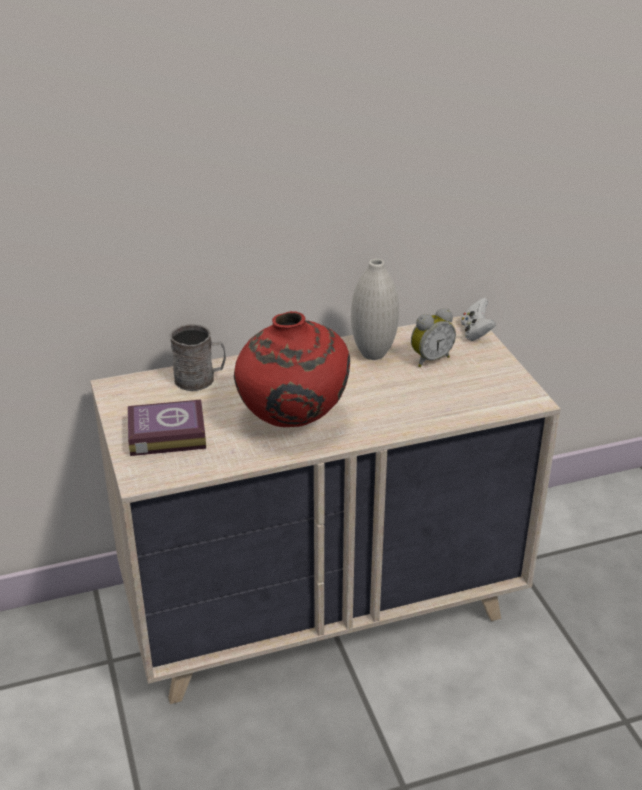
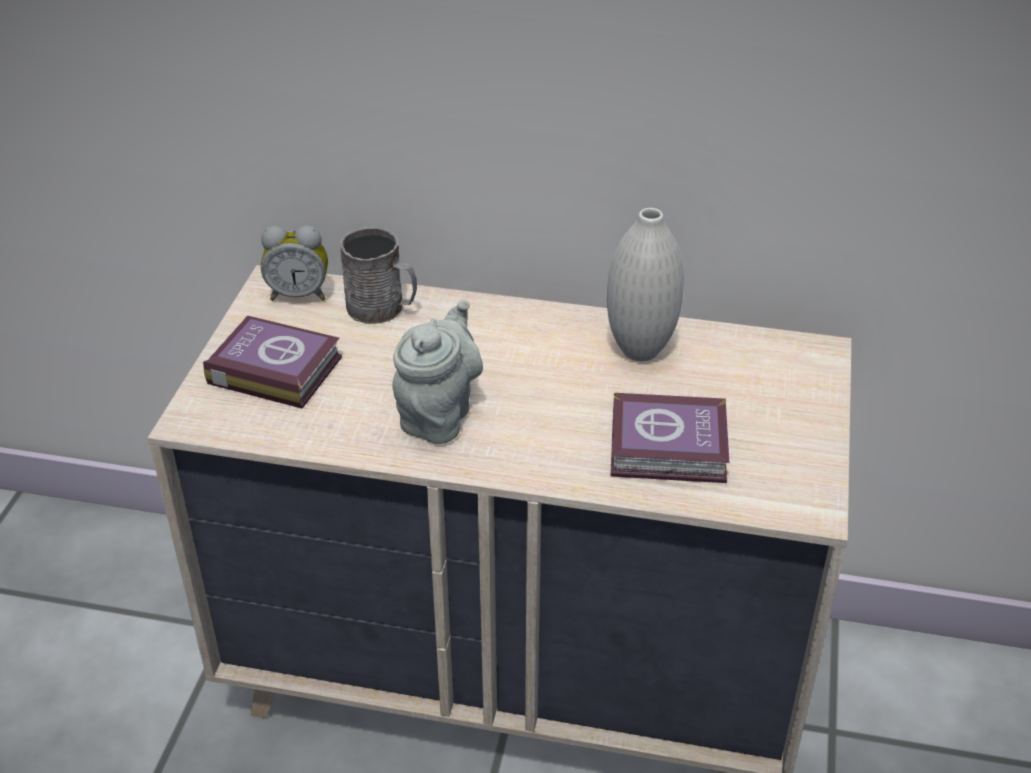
camera: 30 degrees right, 5 degrees up
red vase [234,311,350,427] -> grey teapot [392,299,483,444]
alarm clock [411,308,456,367] -> alarm clock moved to [261,226,328,301]
white game controller [461,298,496,341] -> none
none -> book [610,393,729,483]

